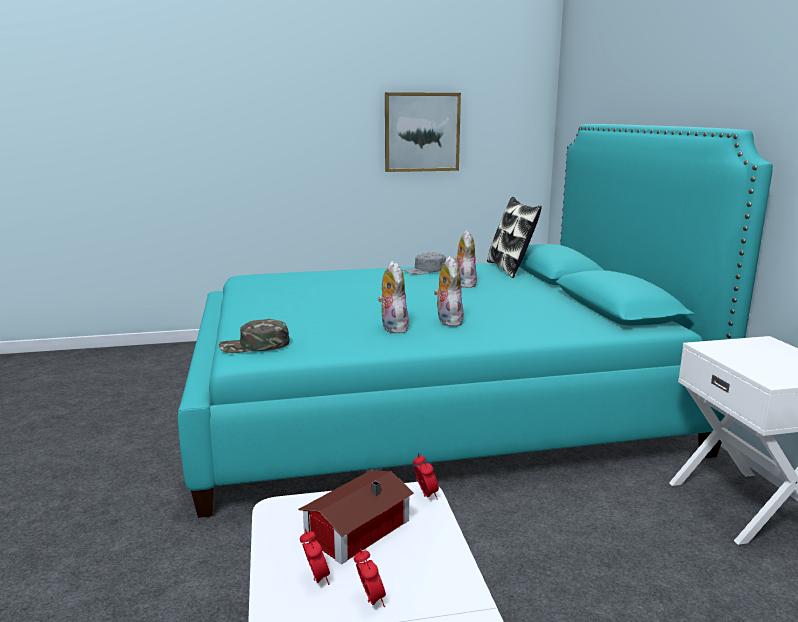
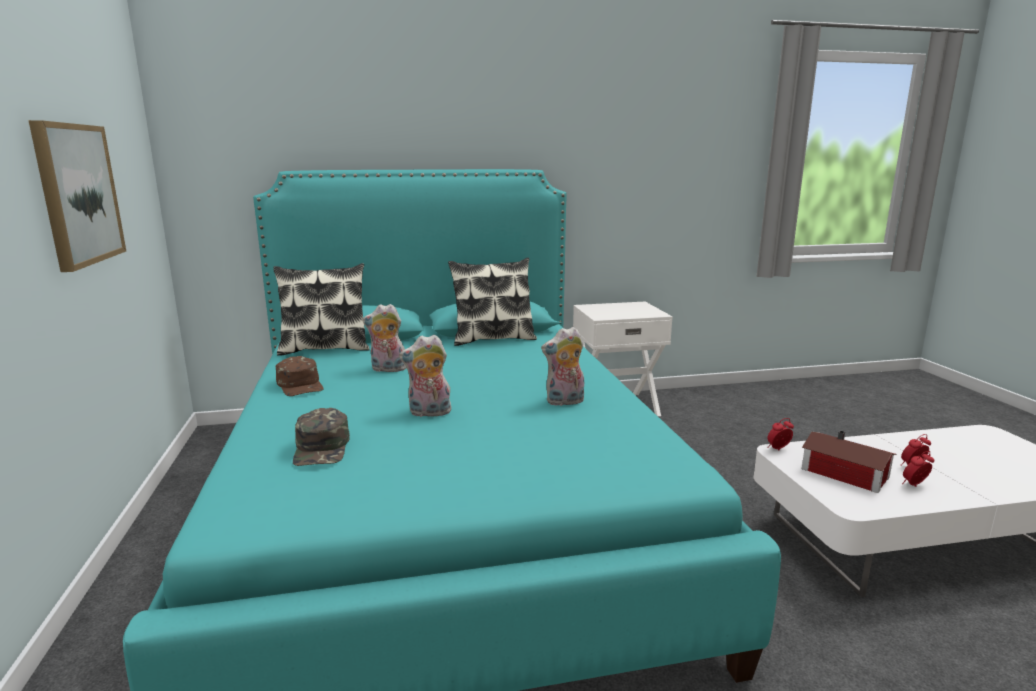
camera: 90 degrees left, 0 degrees up
green cap [219,319,289,353] -> green cap moved to [293,408,350,466]
grey cap [403,252,446,275] -> brown cap [275,356,323,396]
plush toy [434,256,464,327] -> plush toy moved to [399,335,451,417]
none -> pillow [448,258,537,346]

